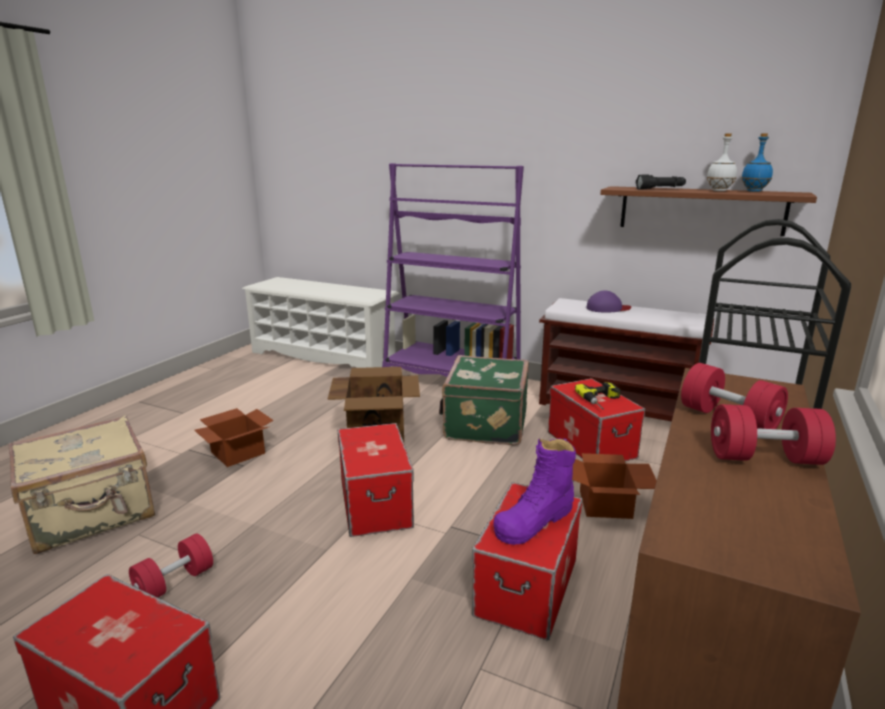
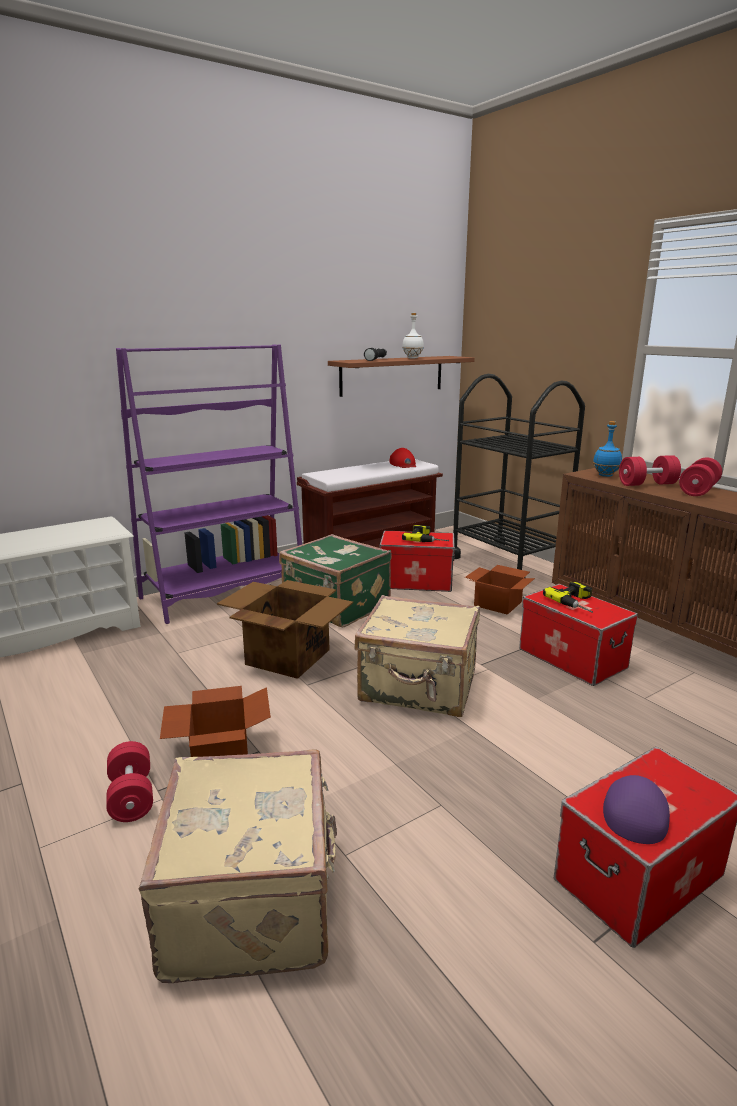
camera: 60 degrees left, 0 degrees up
red dumbbell [129,533,213,598] -> red dumbbell moved to [106,741,153,822]
storage box [338,423,414,537] -> beige suitcase [354,595,480,717]
purple boot [493,438,576,545] -> power drill [543,582,593,613]
purple cap [586,291,631,312] -> purple cap moved to [603,775,670,844]
blue bottle [741,133,773,192] -> blue bottle moved to [593,421,622,477]
none -> red cap [390,448,416,468]

